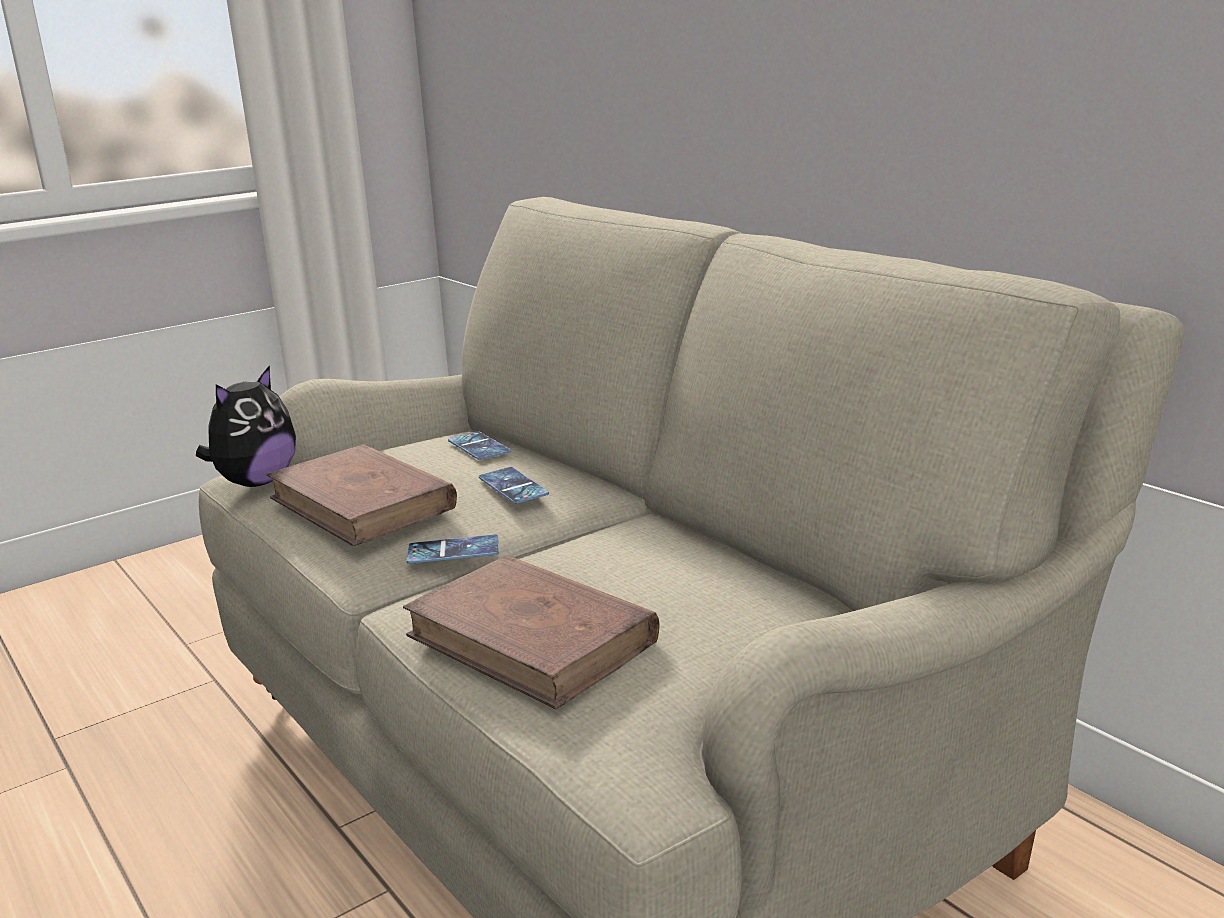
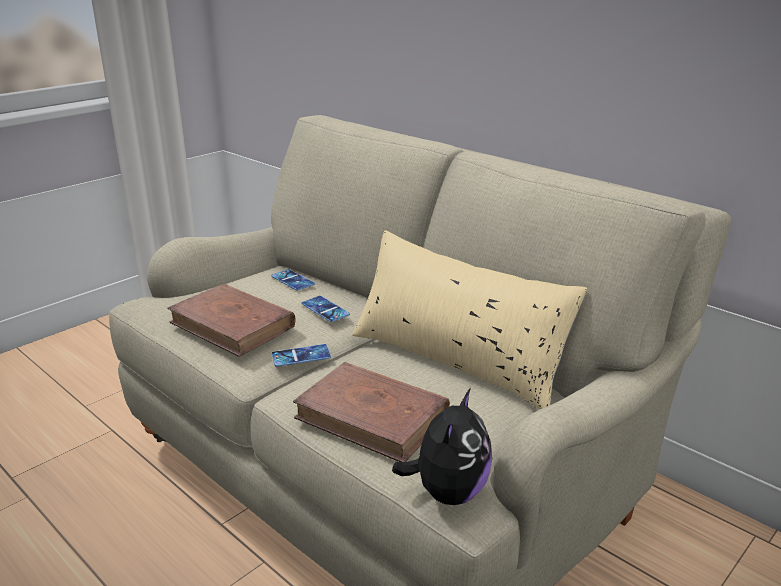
camera: 10 degrees left, 5 degrees up
plush toy [196,365,296,487] -> plush toy moved to [392,388,492,505]
none -> beige pillow [352,230,587,409]

